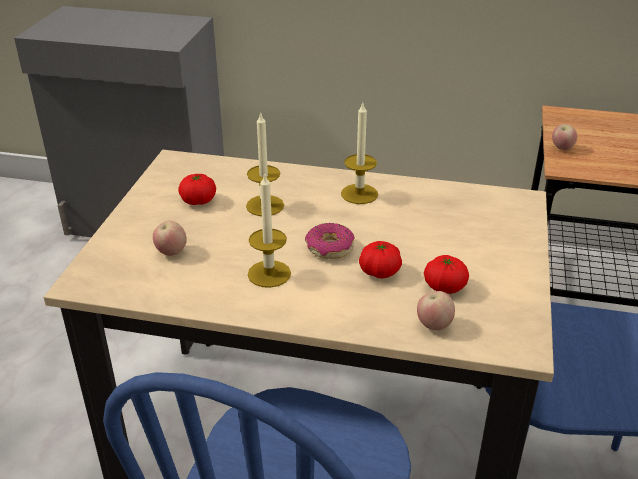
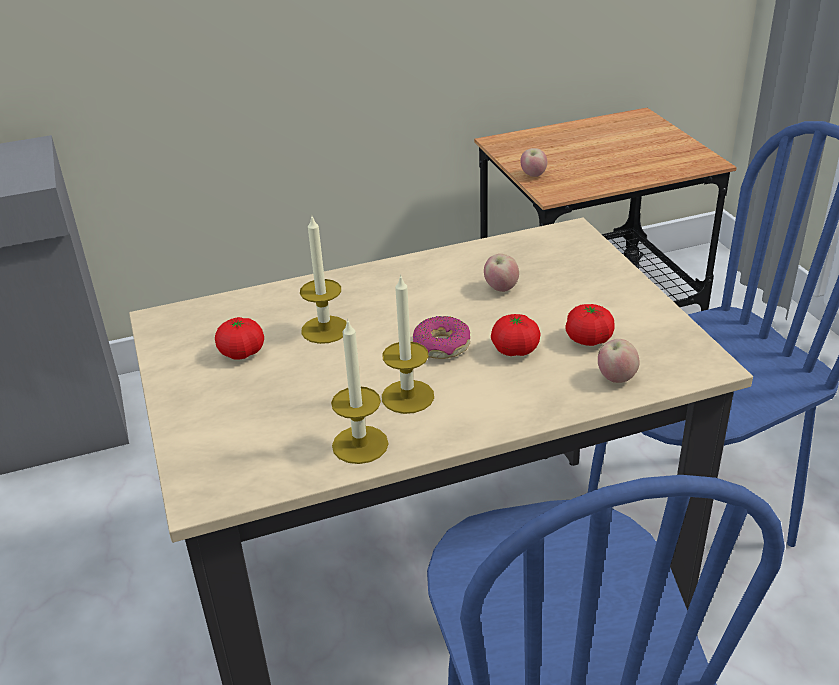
camera: 30 degrees left, 0 degrees up
apple [153,221,187,256] -> apple moved to [484,254,519,292]
candle [341,103,378,204] -> candle moved to [331,318,388,464]

